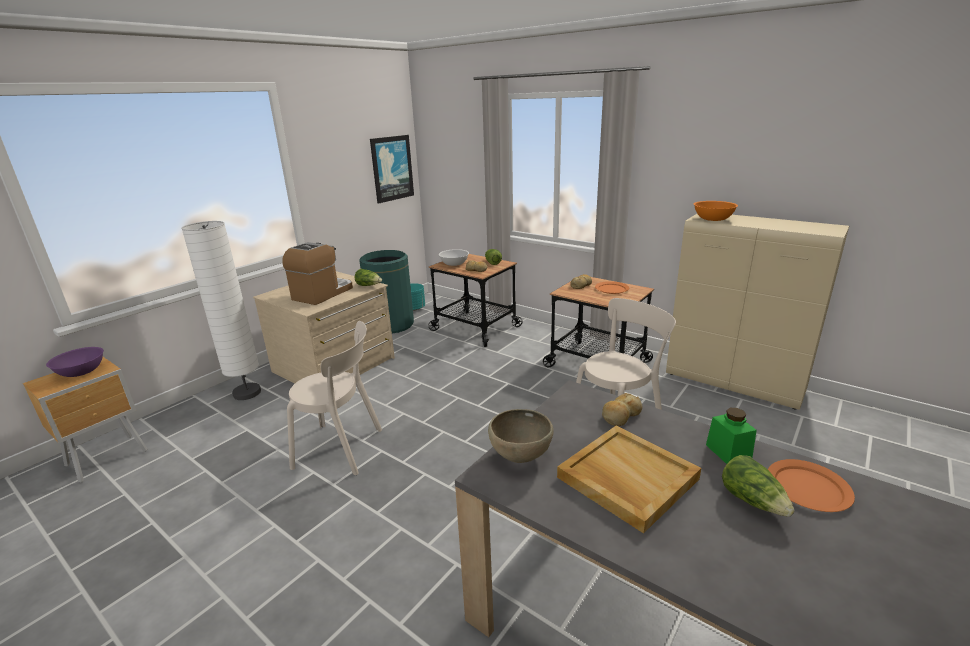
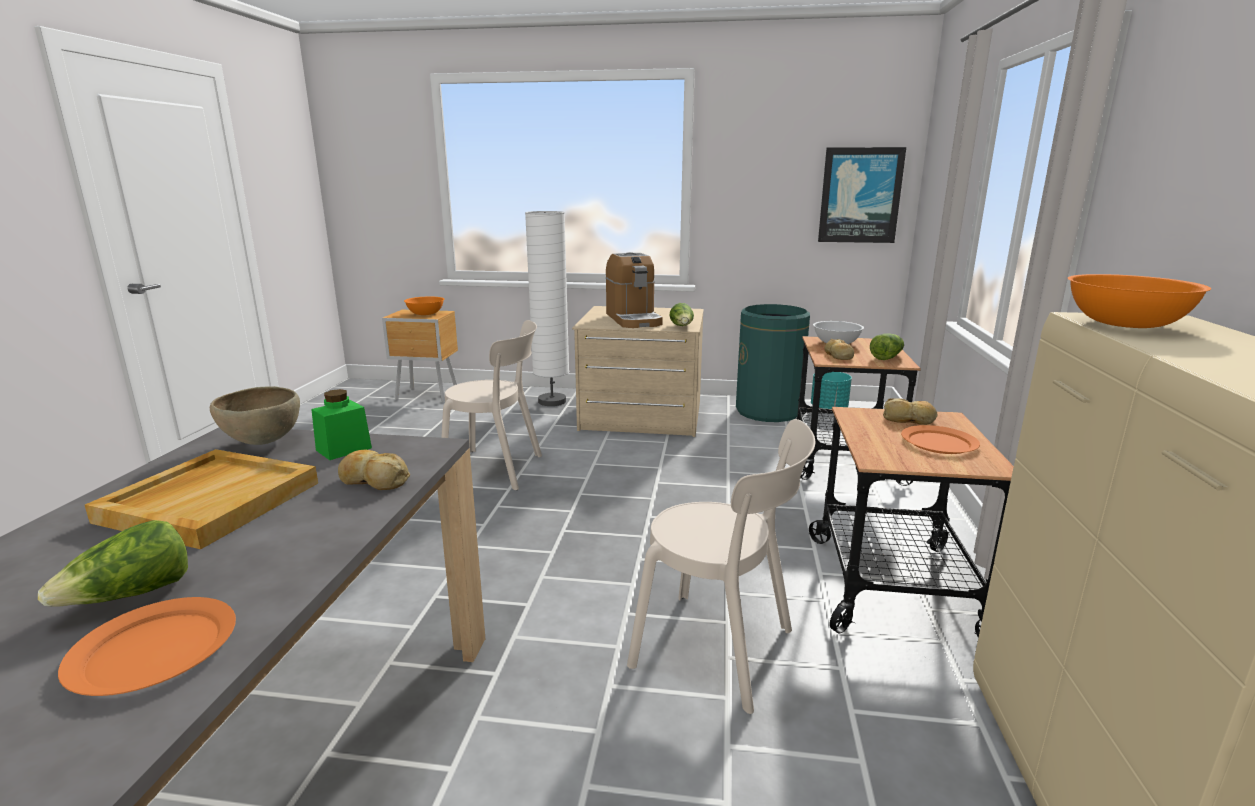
camera: 60 degrees right, 5 degrees down
purple bowl [46,347,104,377] -> orange bowl [404,296,444,315]
coffee machine [282,242,353,305] -> coffee machine turned 75 degrees clockwise [606,252,663,328]
beige chair [287,321,382,475] -> beige chair turned 60 degrees counterclockwise [441,320,542,490]
green jar [706,408,757,464] -> green jar moved to [311,389,372,460]

